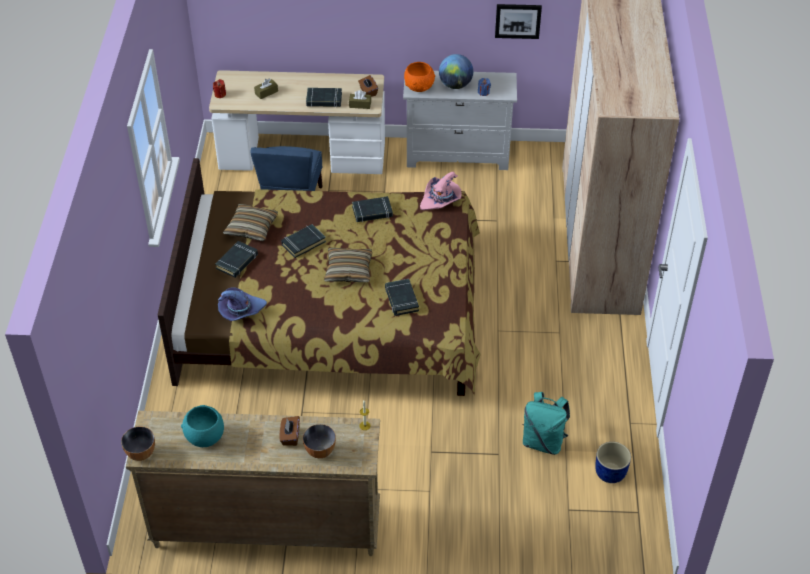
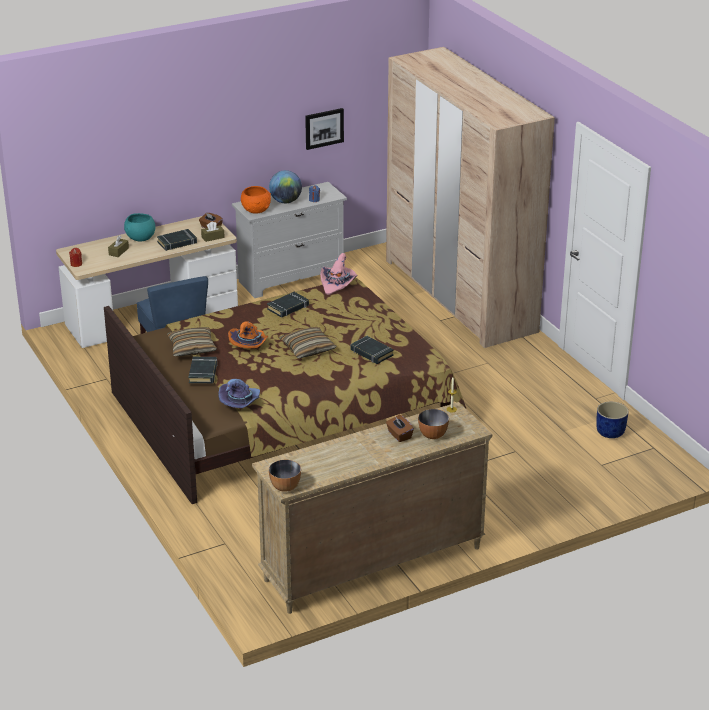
camera: 30 degrees left, 15 degrees down
turquoise bowl [181,405,224,447] -> turquoise bowl moved to [124,213,155,241]
black book [281,224,326,258] -> orange hat [228,321,268,348]
turquoise backpack [522,392,570,455] -> none

